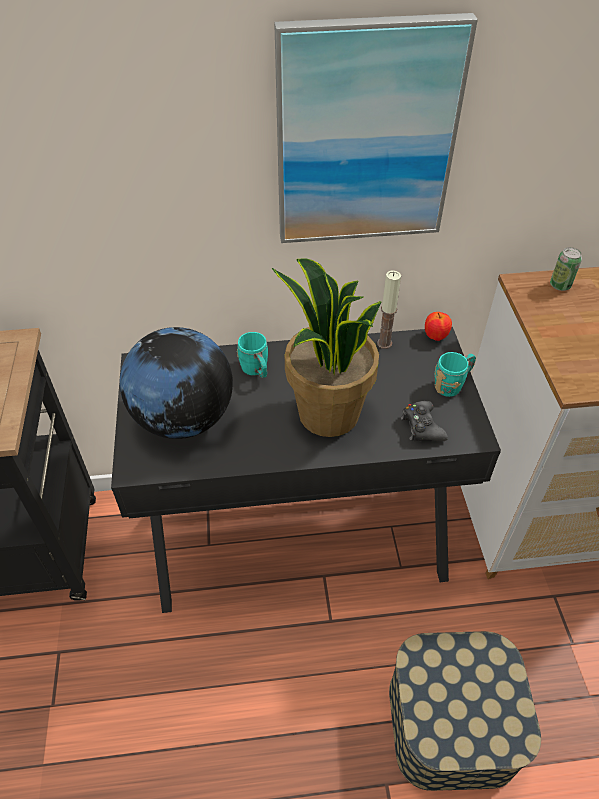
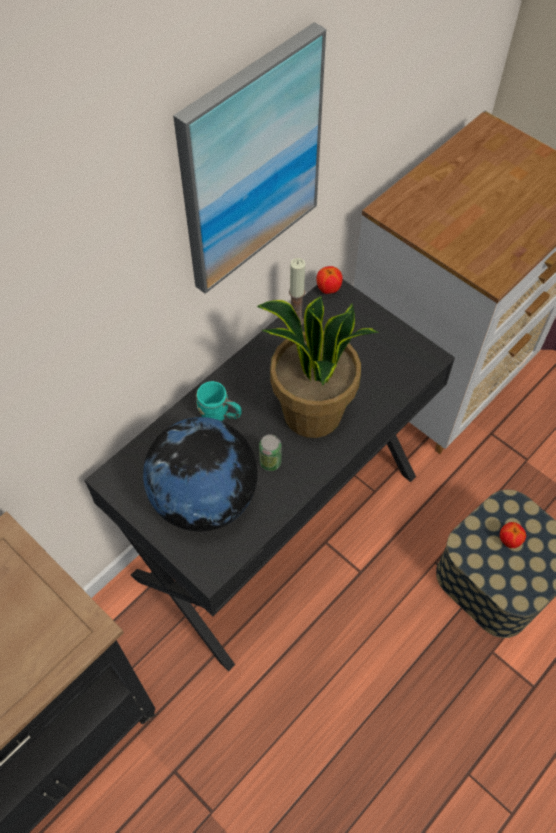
camera: 40 degrees left, 10 degrees up
black game controller [401,401,448,442] -> none
turquoise mug [435,352,476,397] -> none
can [550,247,582,291] -> can moved to [259,434,282,471]
none -> apple [500,522,526,548]

